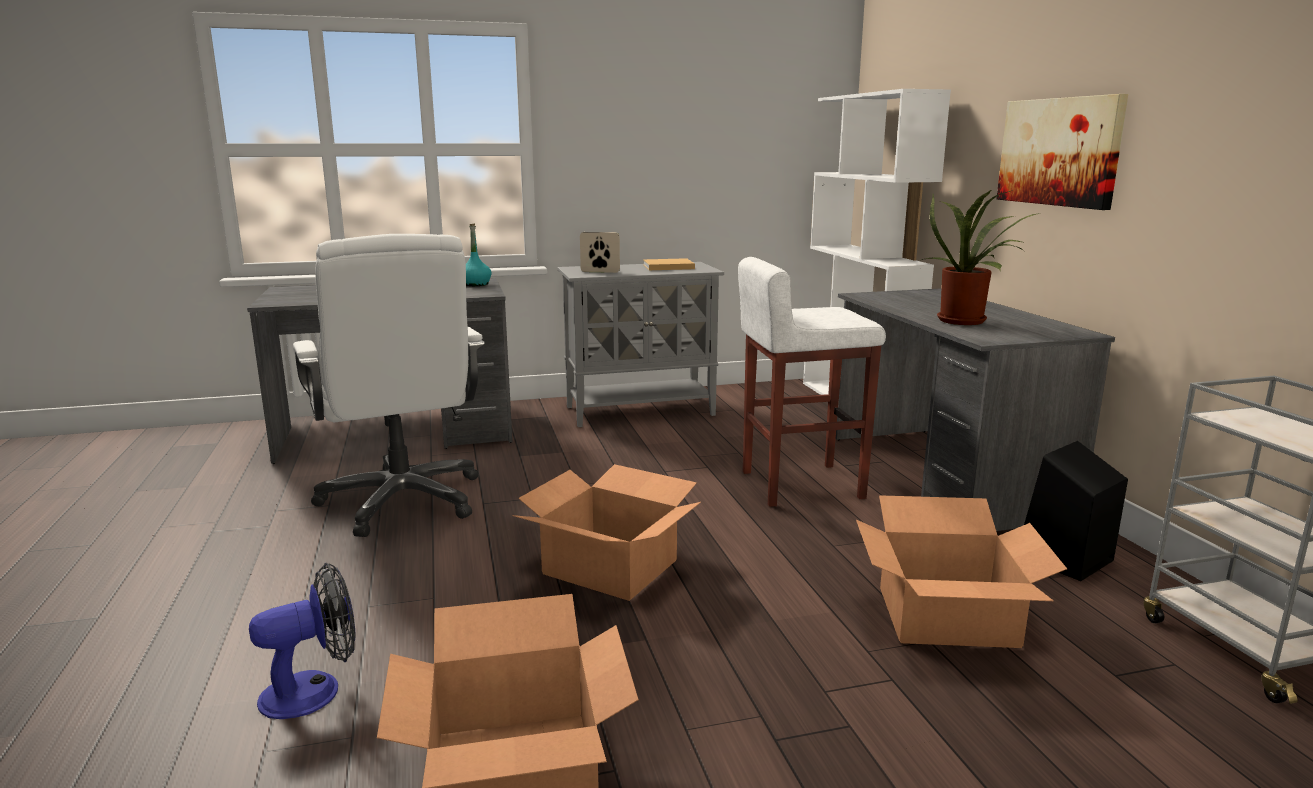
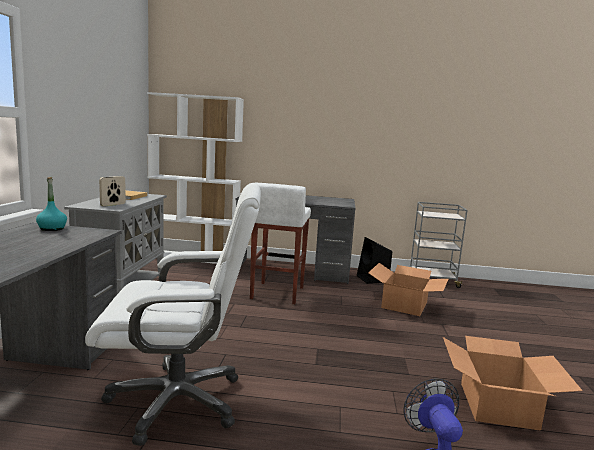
camera: 70 degrees left, 5 degrees down
cardboard box [512,464,701,601] -> none
potted plant [920,190,1042,325] -> none
picture [997,94,1128,210] -> none

